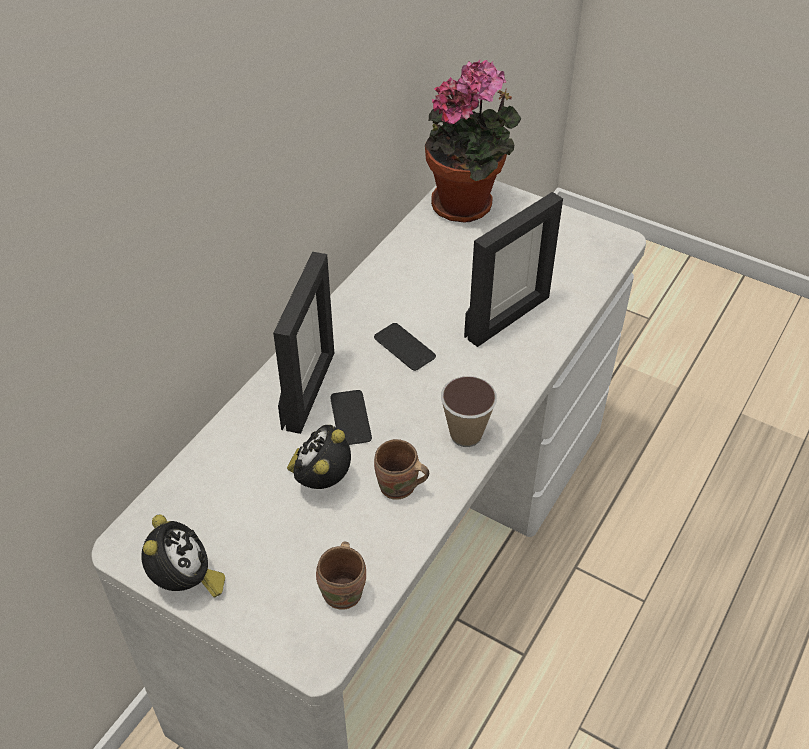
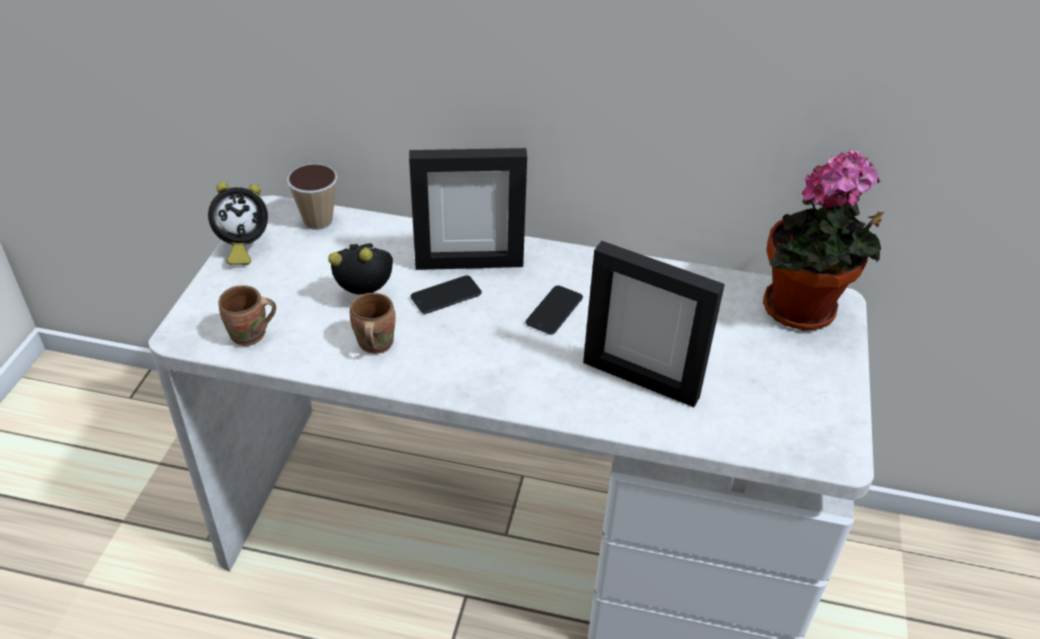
camera: 70 degrees right, 5 degrees down
cup [441,376,497,447] -> cup moved to [287,164,338,230]

